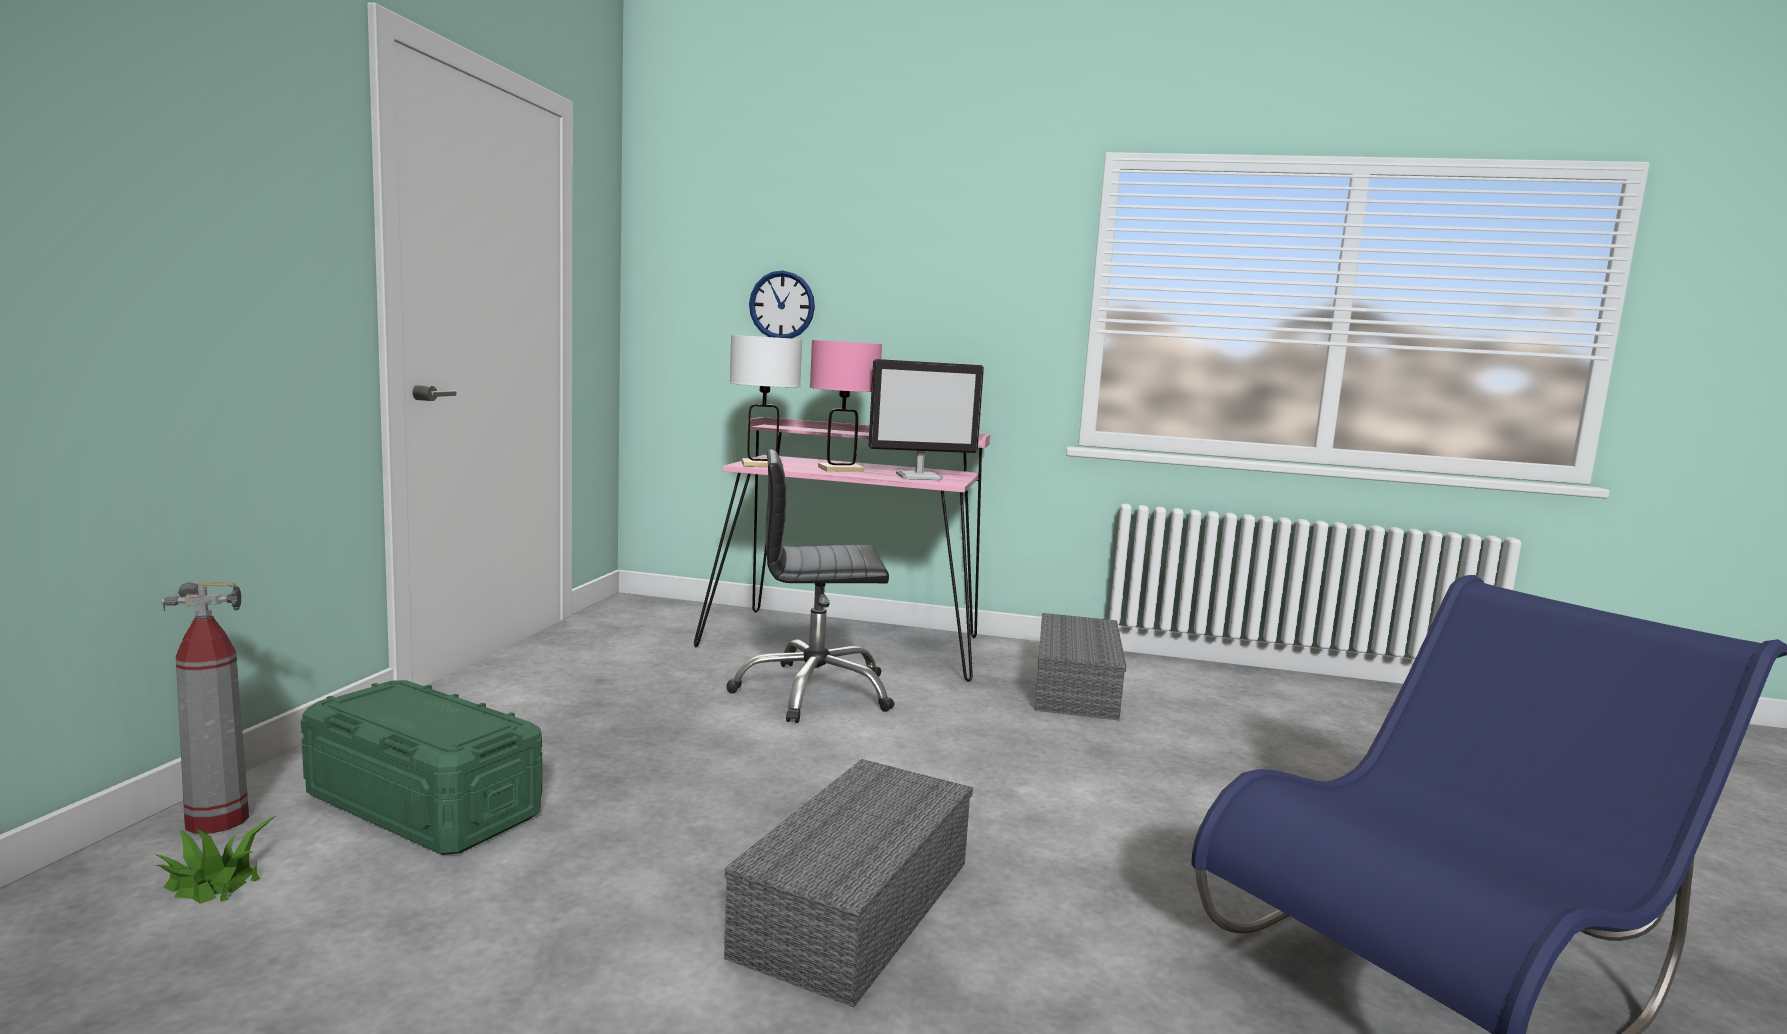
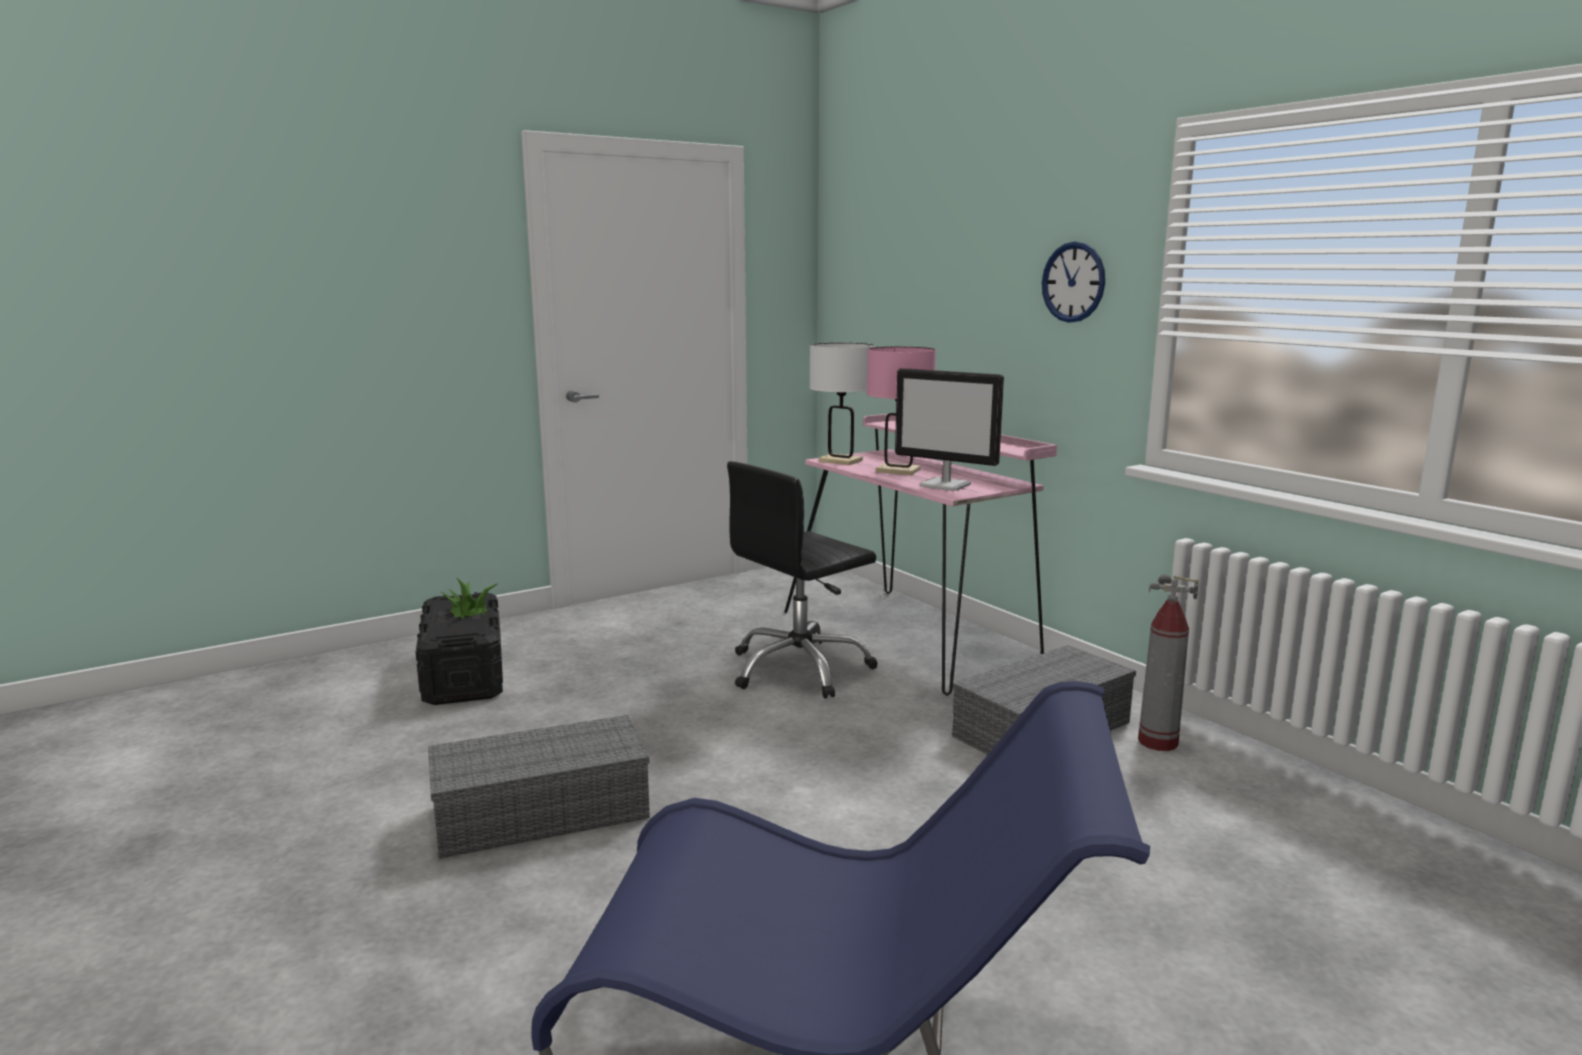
camera: 45 degrees right, 5 degrees up
potted plant [155,816,276,904] -> potted plant moved to [439,577,499,619]
fire extinguisher [162,582,249,834] -> fire extinguisher moved to [1138,574,1198,751]
green storage box [301,680,542,855] -> black storage box [415,592,503,705]
black office chair [727,449,894,723] -> black office chair turned 75 degrees counterclockwise [727,461,878,698]
wall clock [749,271,815,339] -> wall clock moved to [1042,242,1105,323]

